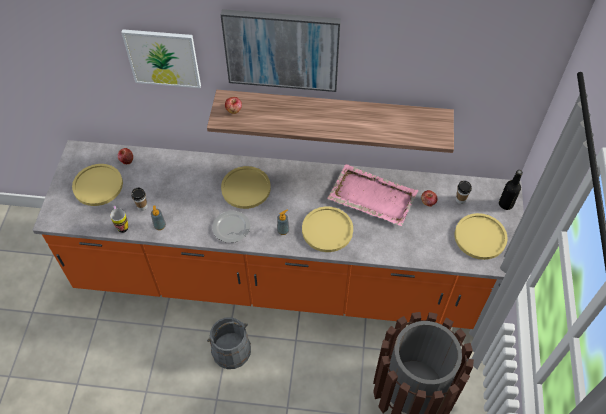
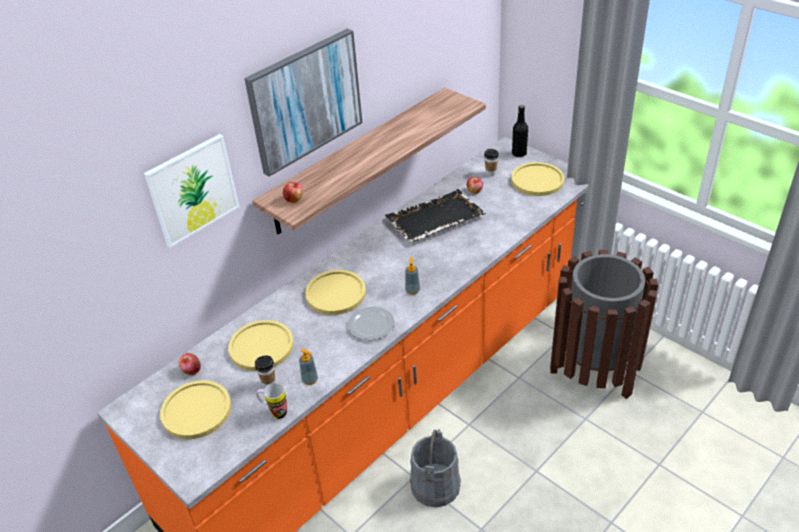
camera: 50 degrees left, 15 degrees down
yellow plate [302,207,353,252] -> yellow plate moved to [228,320,294,371]
pink tray [327,164,418,226] -> black tray [385,189,486,243]

